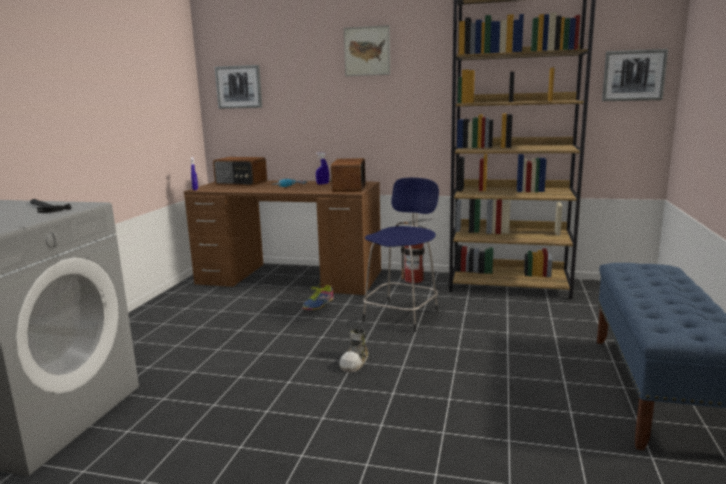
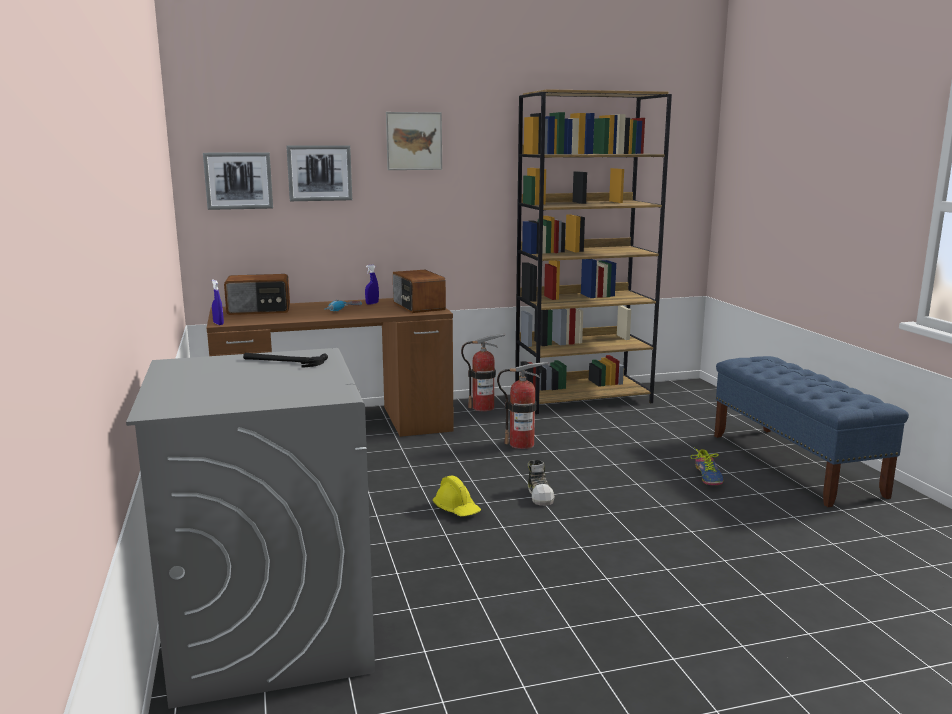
camera: 30 degrees left, 0 degrees up
shoe [302,283,334,310] -> shoe moved to [691,448,723,485]
blue stool [362,178,439,332] -> fire extinguisher [497,362,548,449]
picture [602,49,668,101] -> picture moved to [286,145,352,201]
none -> yellow hard hat [432,476,481,516]

